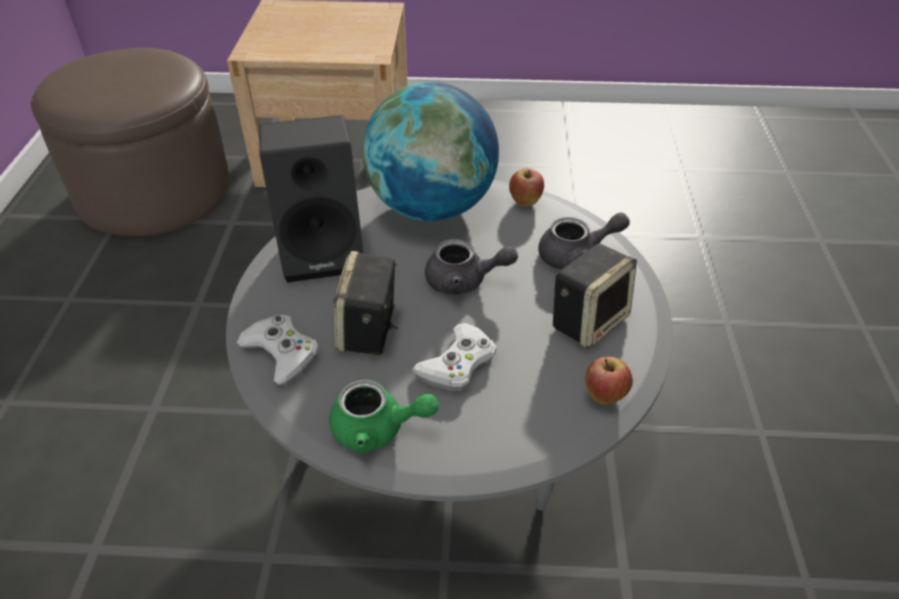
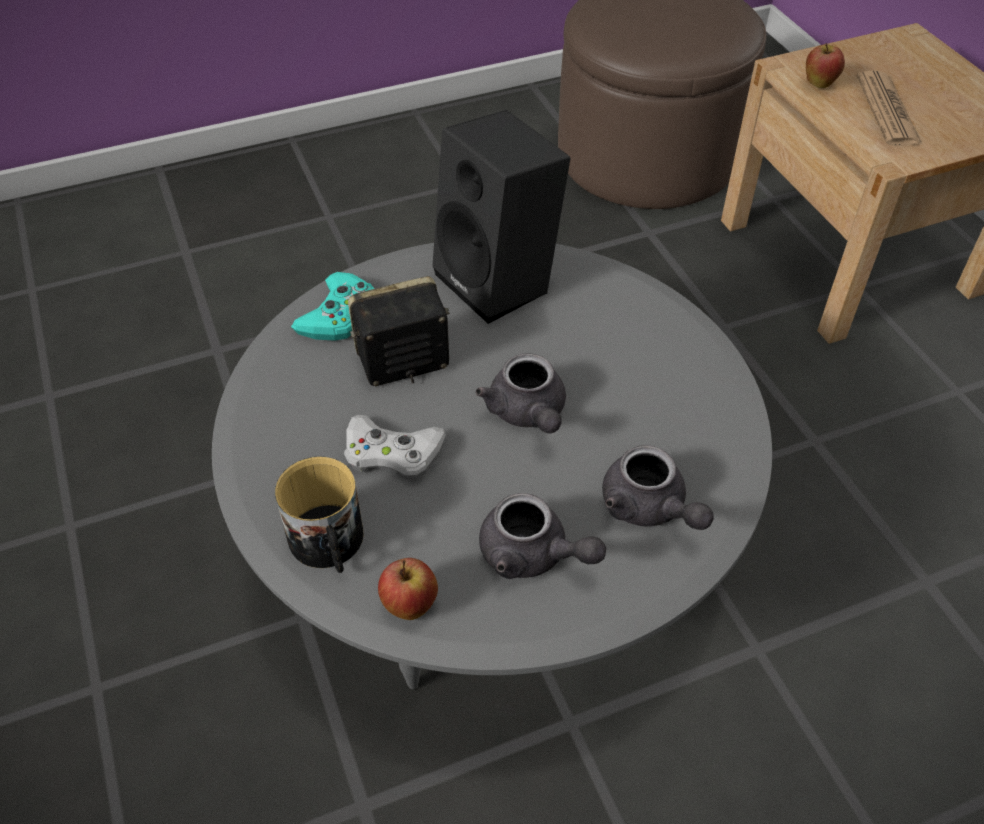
camera: 65 degrees right, 5 degrees up
white game controller [237,315,319,385] -> turquoise game controller [291,272,374,341]
green teapot [329,380,439,453] -> none
globe [362,82,499,221] -> none
apple [509,168,544,206] -> apple moved to [806,43,845,88]
speaker [553,244,637,348] -> grey teapot [479,493,606,579]
none -> mug [275,456,363,573]
none -> newspaper [857,70,922,146]

